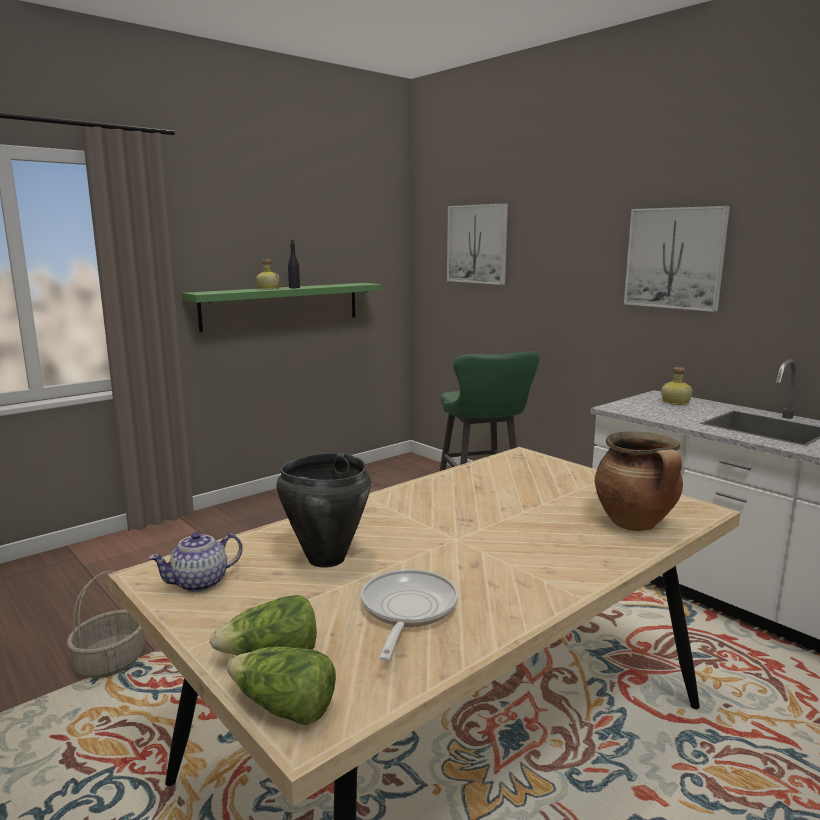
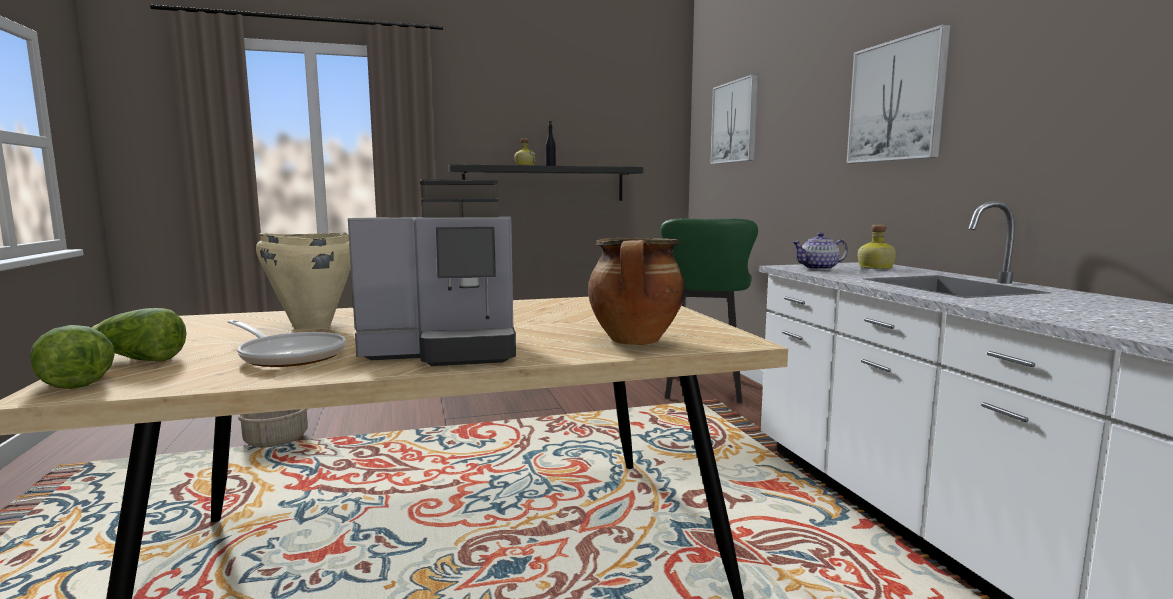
camera: 25 degrees right, 5 degrees down
teapot [148,532,243,592] -> teapot moved to [792,232,848,270]
green shelf [182,283,382,332] -> black shelf [448,164,643,201]
black cooking pot [277,453,371,568] -> beige cooking pot [256,232,351,330]
frying pan [361,569,458,661] -> frying pan turned 90 degrees clockwise [228,320,346,367]
none -> coffee machine [348,180,516,366]

